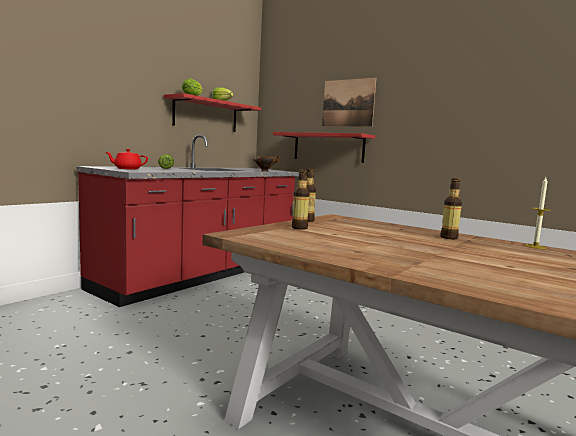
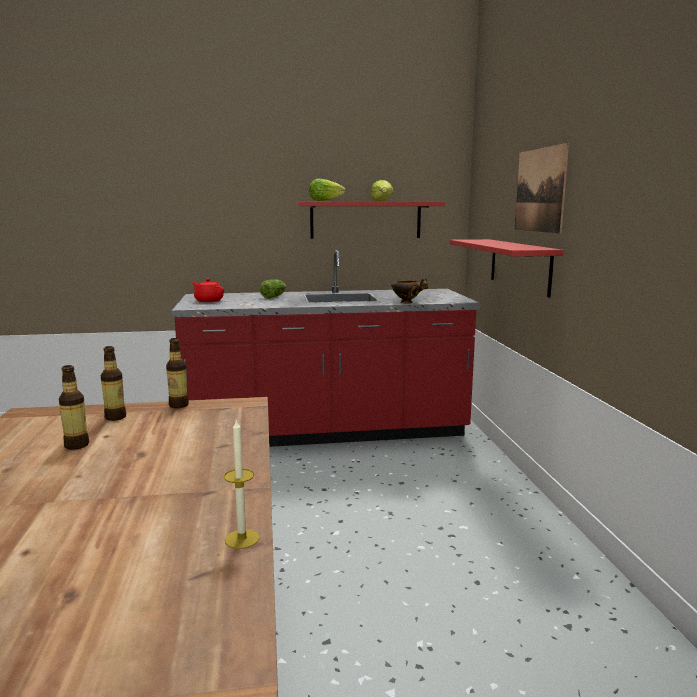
camera: 45 degrees right, 5 degrees up
bottle [440,178,462,239] -> bottle moved to [59,365,89,450]

